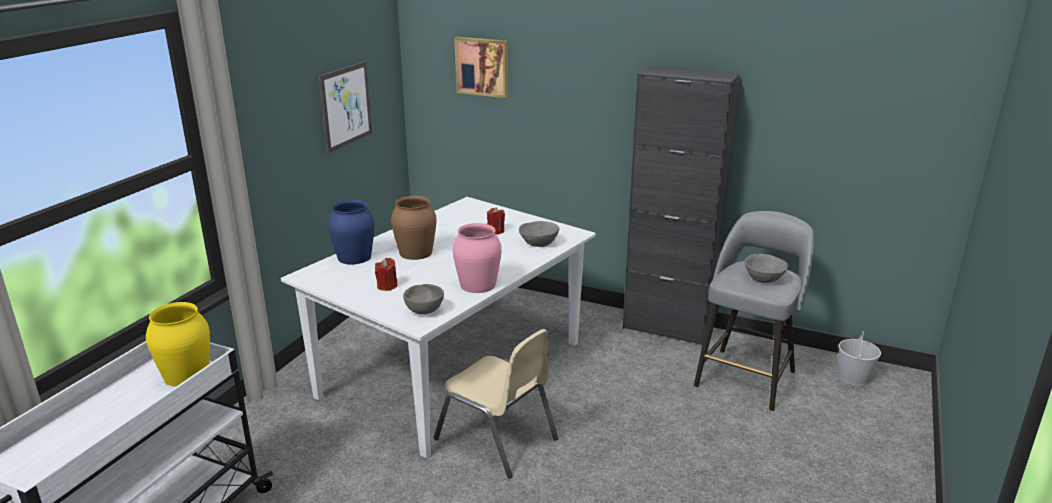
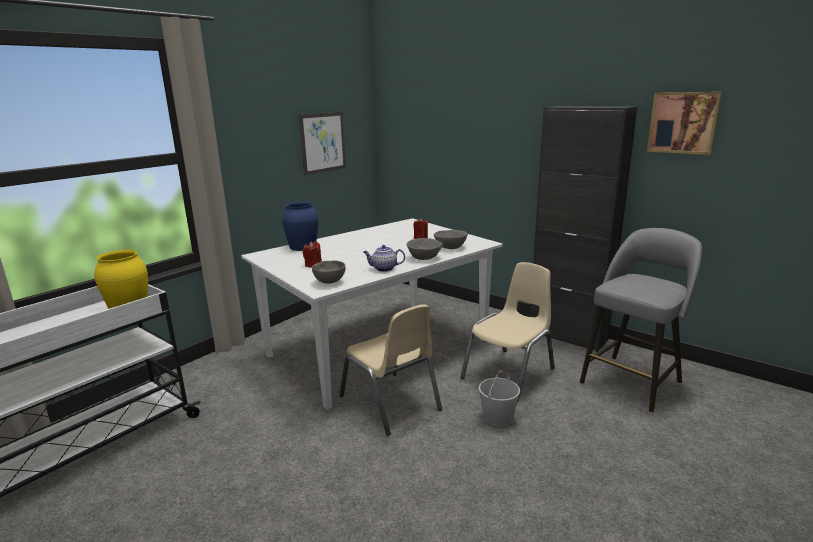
camera: 15 degrees right, 5 degrees down
brown vase [391,196,436,260] -> none
pink vase [453,223,502,293] -> teapot [363,245,405,272]
picture [454,37,508,98] -> picture moved to [647,92,722,155]
grey bowl [745,254,788,283] -> grey bowl moved to [407,238,443,260]
white bucket [838,331,881,385] -> white bucket moved to [479,370,520,427]
none -> beige chair [461,262,555,402]

